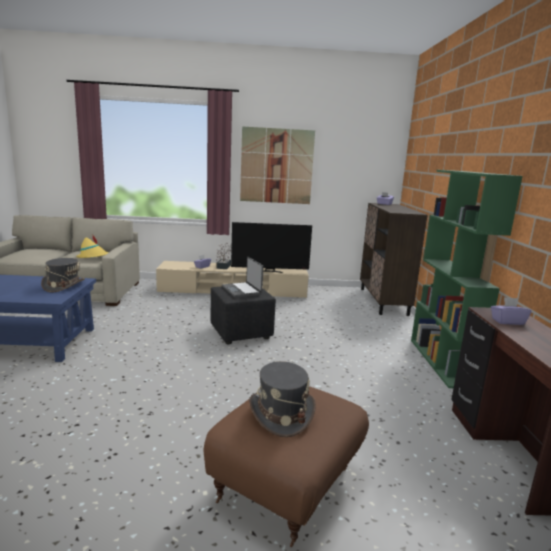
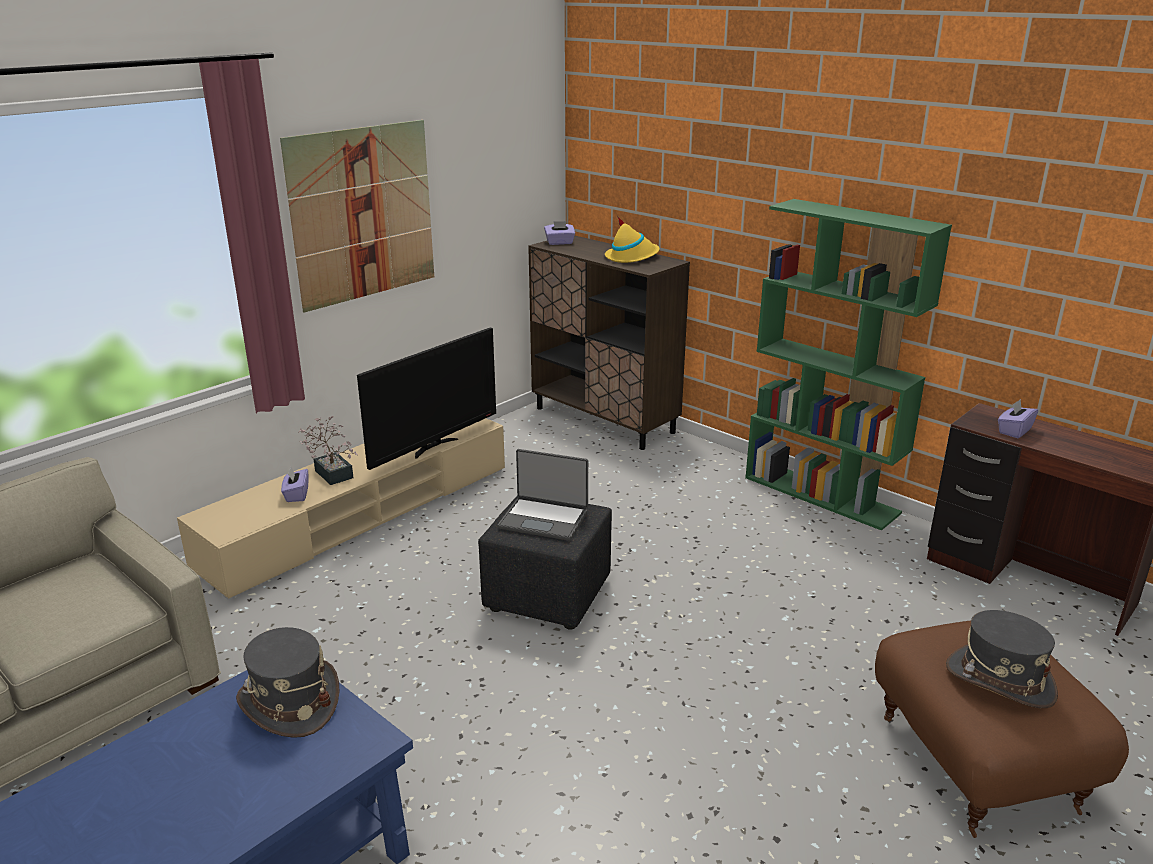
camera: 45 degrees left, 10 degrees up
yellow hat [76,234,109,258] -> yellow hat moved to [605,216,660,263]

